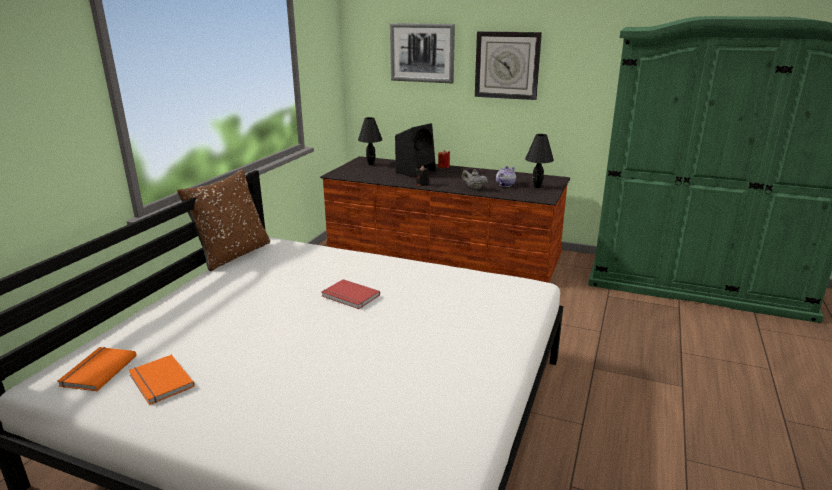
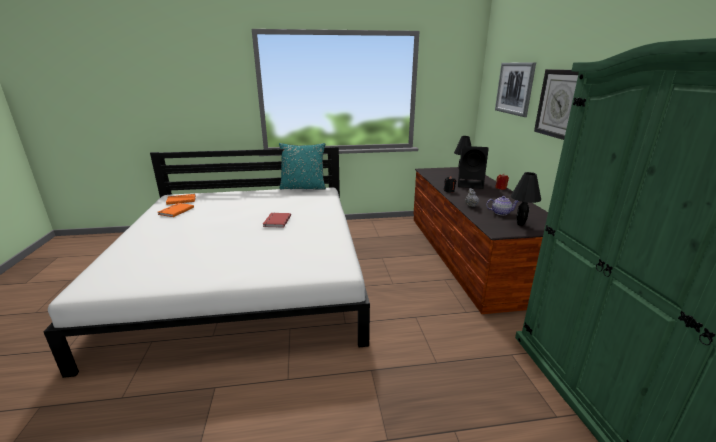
camera: 60 degrees right, 0 degrees up
brown pillow [177,169,270,271] -> turquoise pillow [279,143,326,190]

